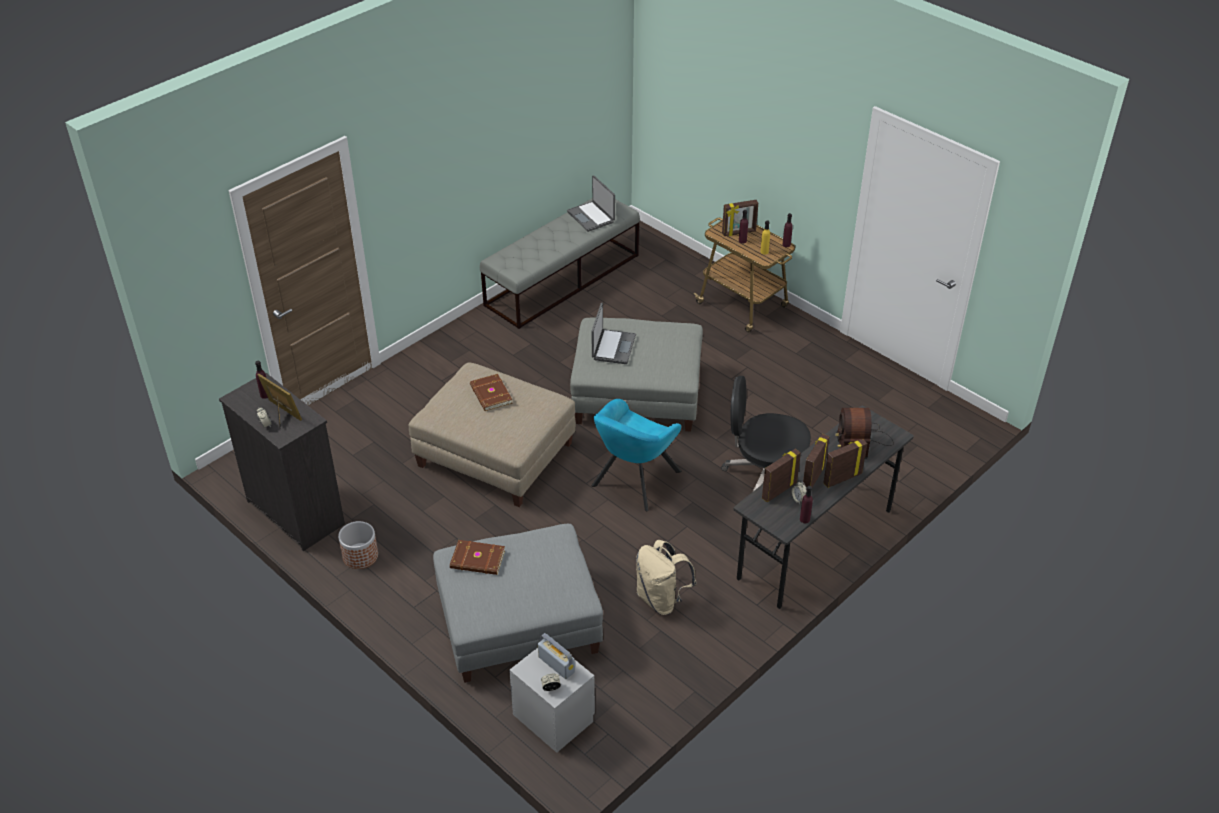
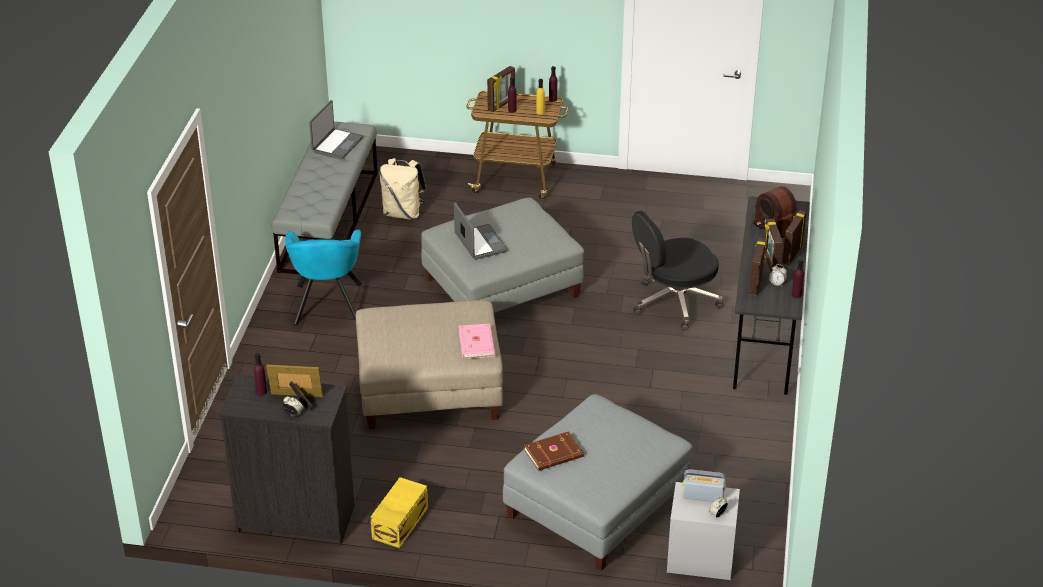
camera: 35 degrees left, 5 degrees down
planter [338,521,378,569] -> yellow storage box [371,477,428,548]
brown book [470,374,513,411] -> none
laptop [567,175,615,232] -> laptop turned 90 degrees counterclockwise [309,100,363,160]
turquoise armchair [591,399,681,512] -> turquoise armchair moved to [285,230,362,325]
beige backpack [636,540,697,615] -> beige backpack moved to [380,158,427,219]
none -> pink book [459,324,495,359]

